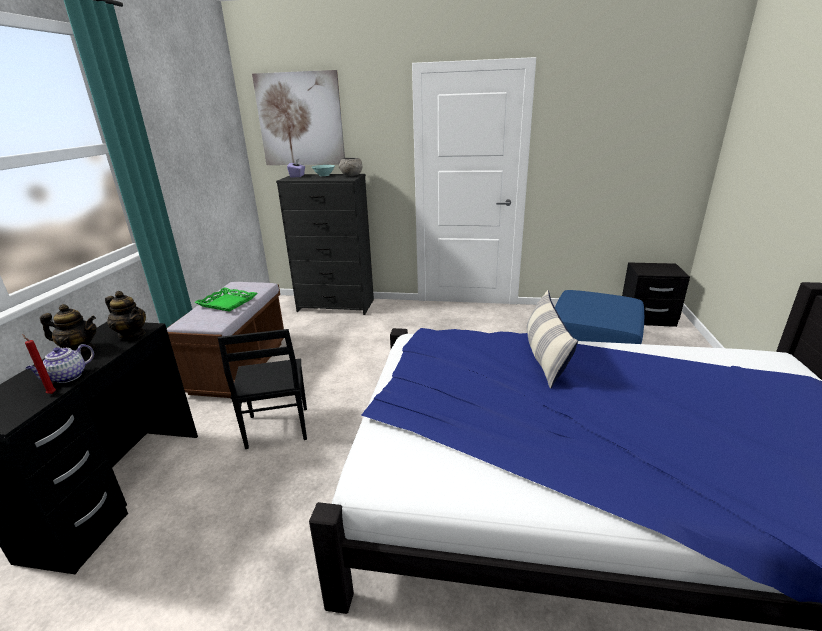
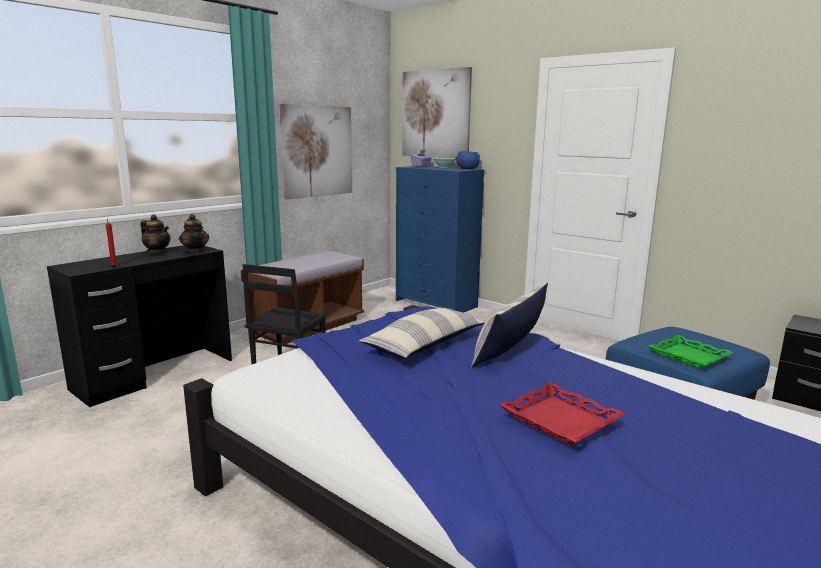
camera: 30 degrees right, 10 degrees down
teapot [25,344,94,383] -> none
green tray [194,287,257,312] -> green tray moved to [649,335,733,369]
black dresser [276,174,374,315] -> blue dresser [396,166,485,313]
grey bowl [339,158,362,176] -> blue bowl [455,151,480,169]
none -> picture [279,104,352,200]
none -> pillow [359,308,485,358]
none -> red tray [500,382,625,446]

